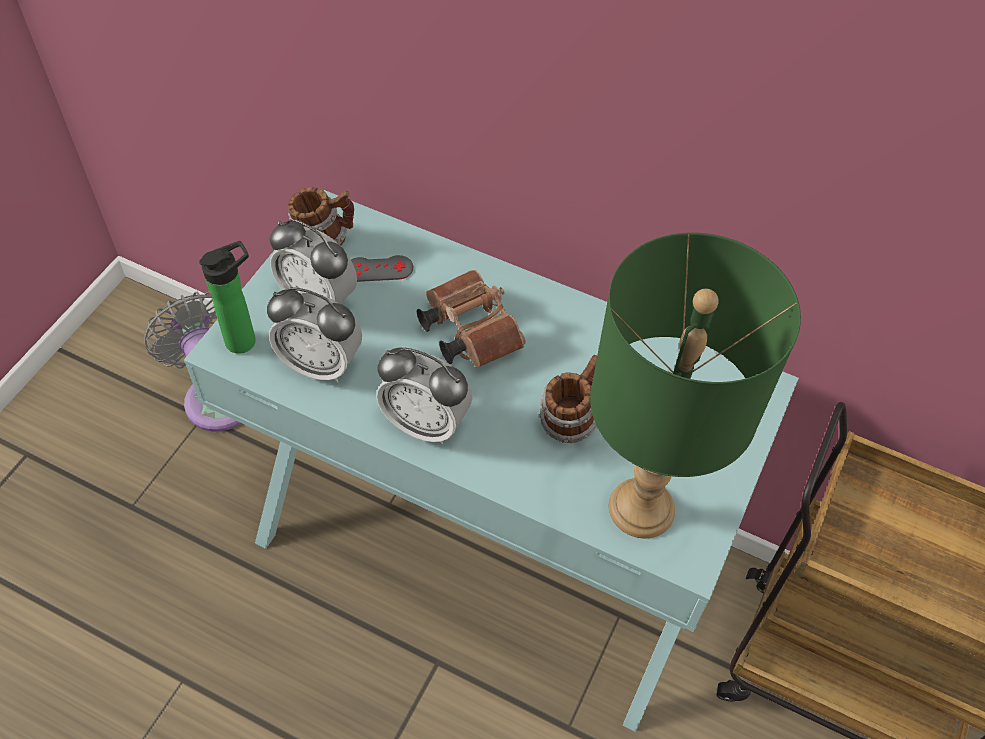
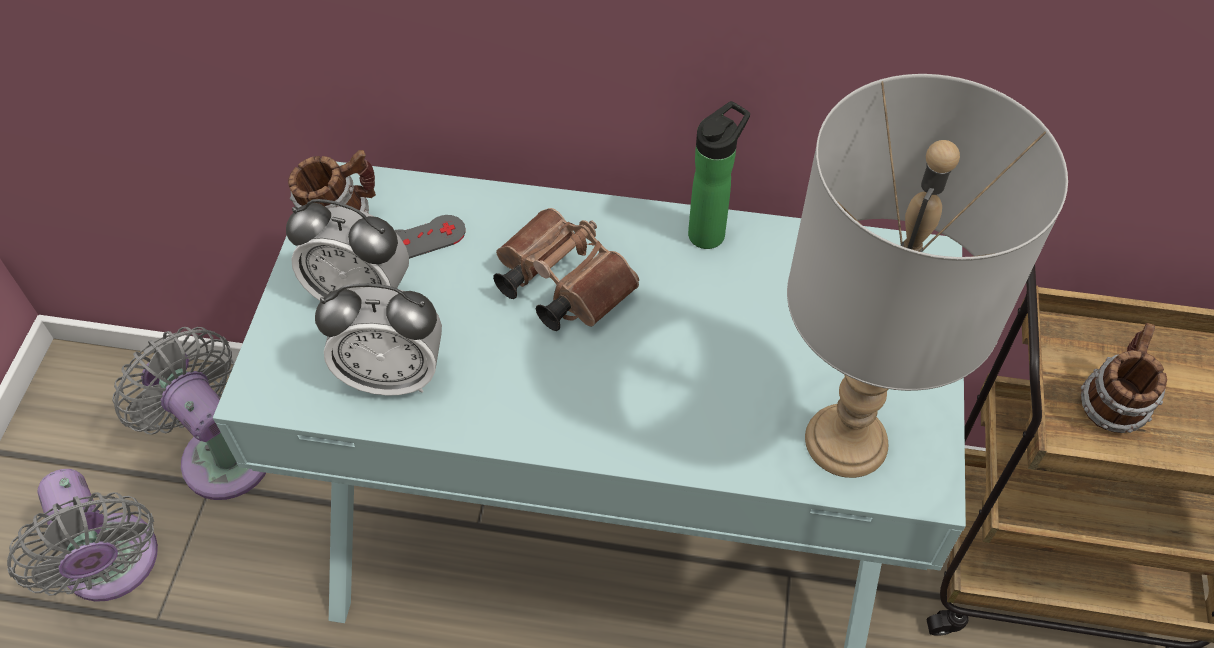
camera: 15 degrees left, 0 degrees up
bottle [199,241,256,354] -> bottle moved to [688,101,750,249]
alarm clock [376,348,472,445] -> none
mug [539,355,597,443] -> mug moved to [1081,323,1167,433]
green table lamp [590,232,801,538] -> grey table lamp [787,74,1068,478]
none -> grey fan [7,469,158,602]

